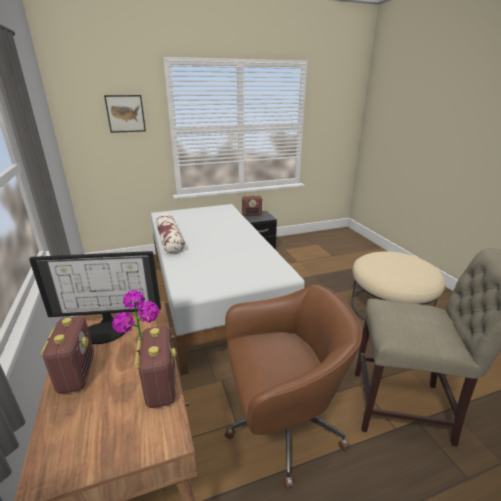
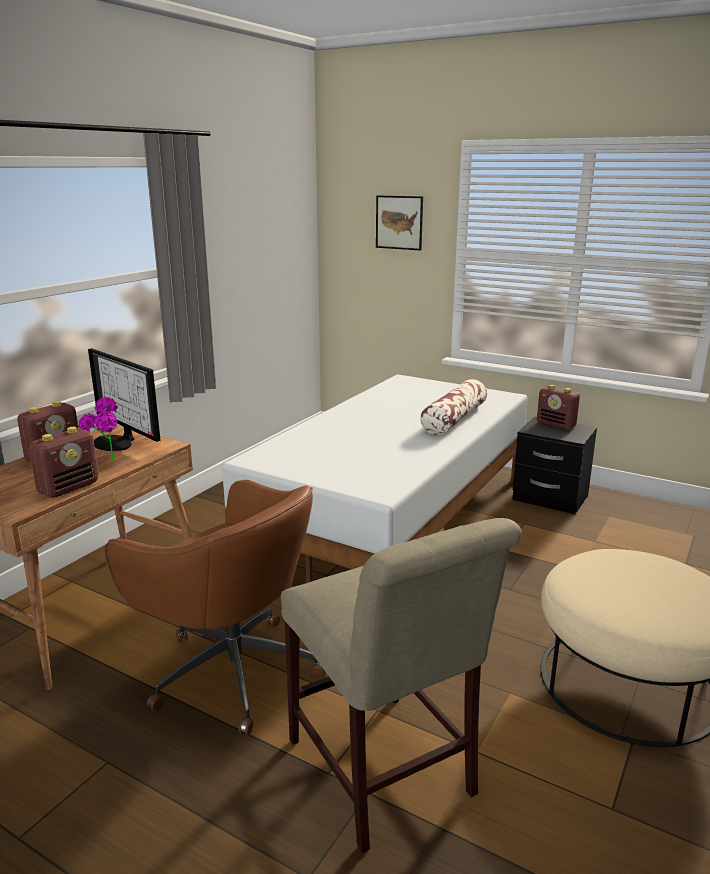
camera: 50 degrees right, 5 degrees down
pillow [156,213,185,254] -> pillow moved to [420,379,487,435]

